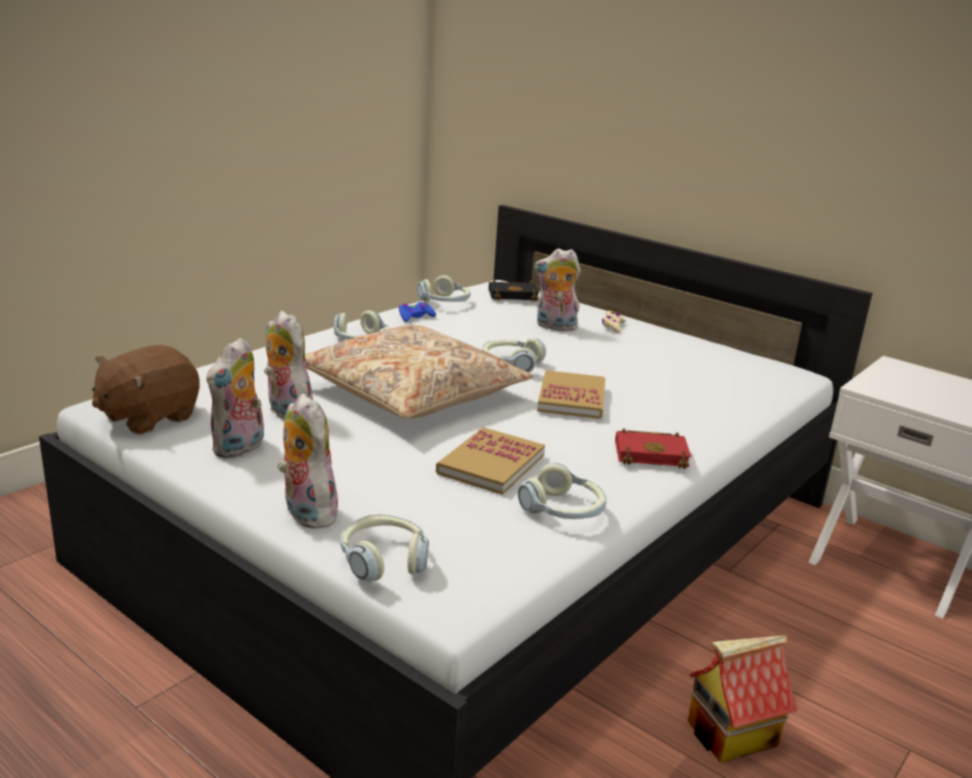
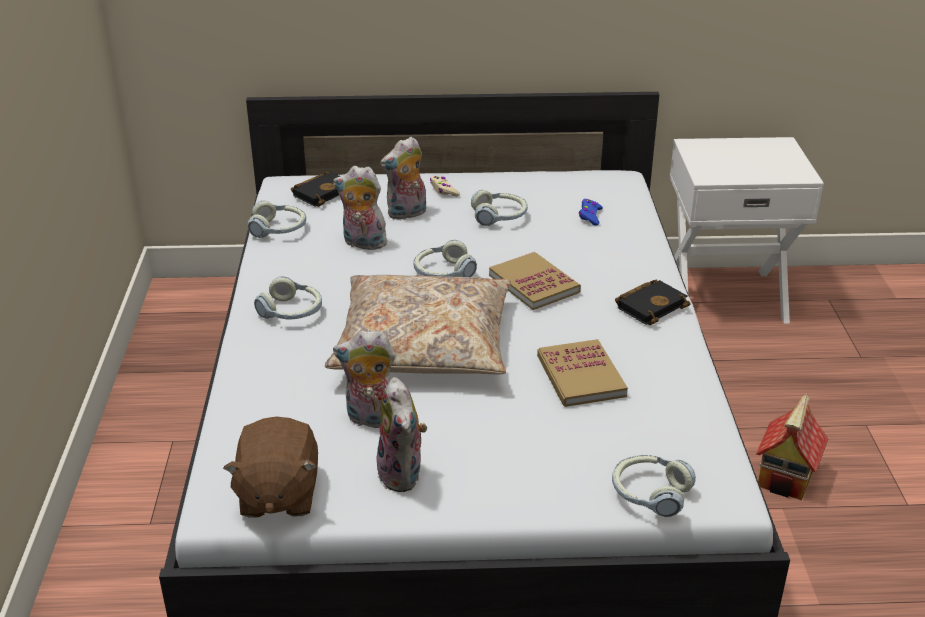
camera: 40 degrees left, 10 degrees up
plush toy [278,393,340,529] -> plush toy moved to [333,166,387,250]
blue game controller [399,302,436,322] -> blue game controller moved to [579,199,603,226]
headphones [518,463,607,519] -> headphones moved to [471,190,528,226]
red book [615,428,691,469] -> black book [615,280,690,325]

